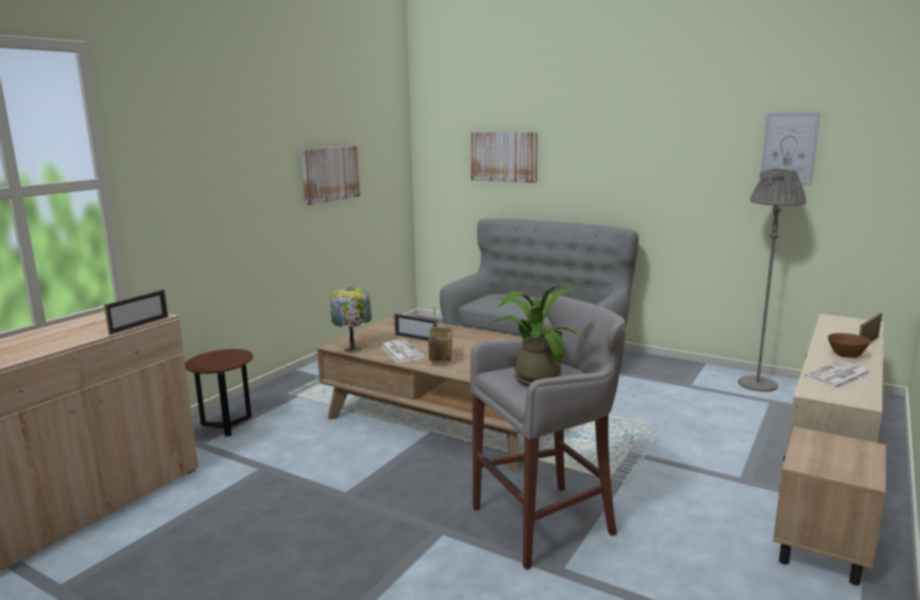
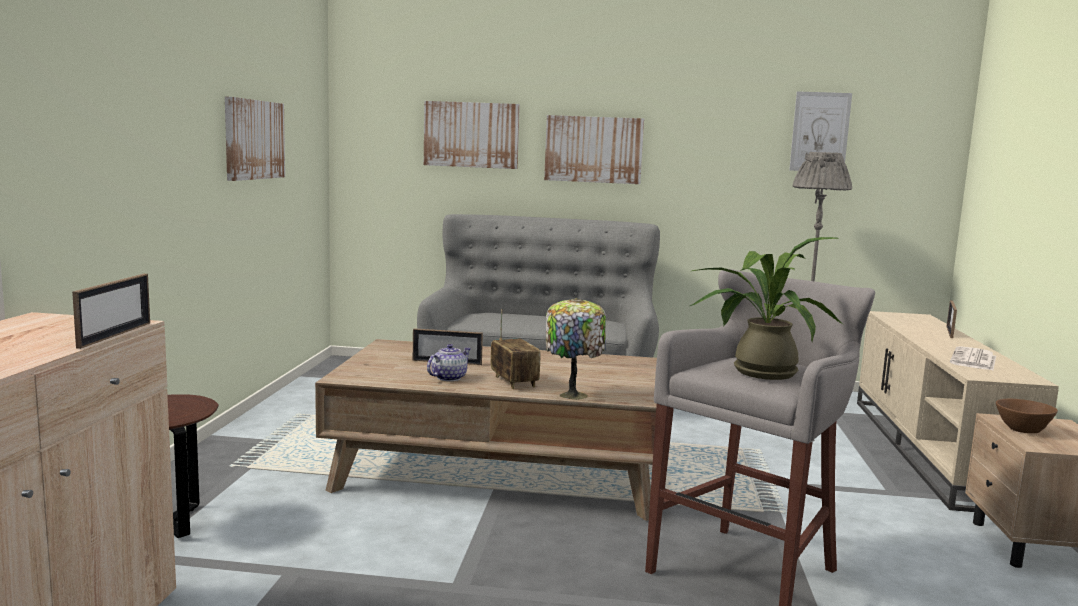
camera: 25 degrees left, 5 degrees down
table lamp [330,287,372,353] -> table lamp moved to [546,298,606,400]
newspaper [381,339,425,363] -> teapot [427,344,471,381]
brown bowl [828,333,871,358] -> brown bowl moved to [996,399,1058,433]
none -> picture [544,115,644,184]

